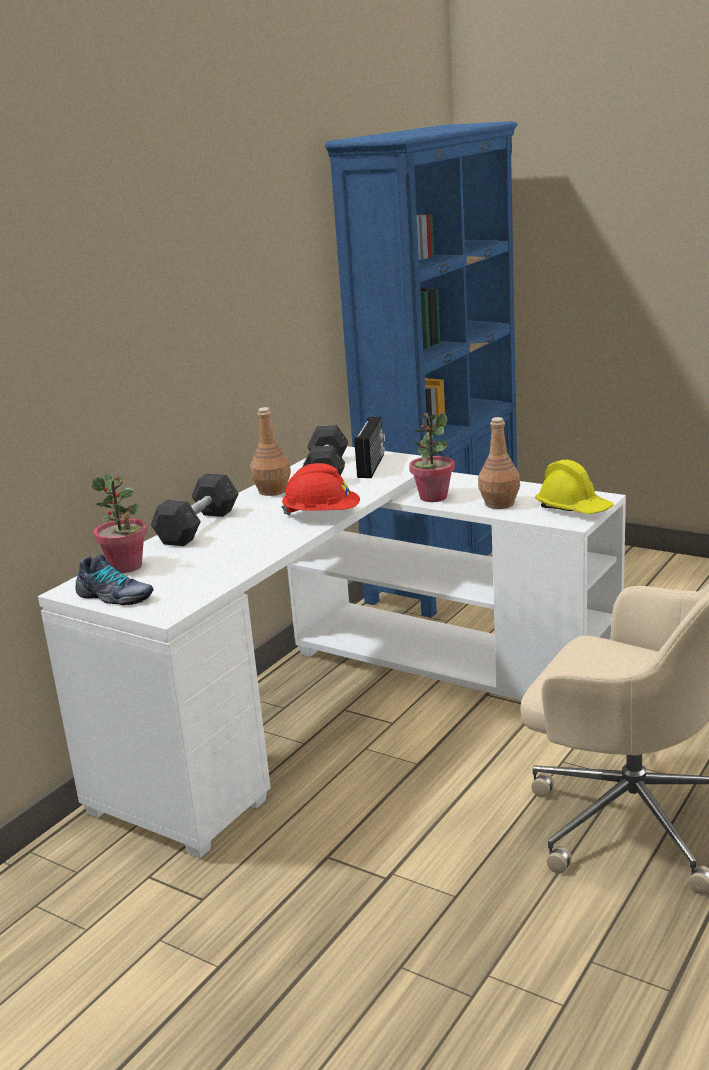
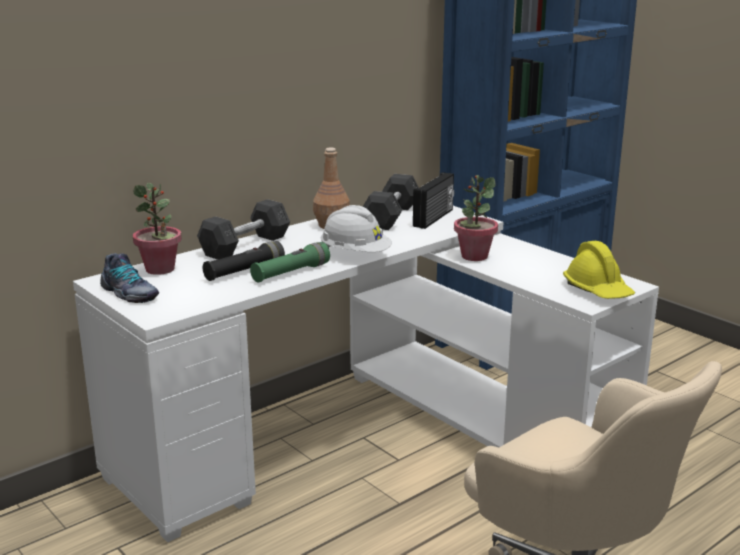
camera: 15 degrees right, 0 degrees up
red hard hat [281,463,360,515] -> white hard hat [321,205,392,252]
brown bottle [478,417,520,509] -> none
none -> black flashlight [203,241,285,281]
none -> green flashlight [250,242,330,283]

